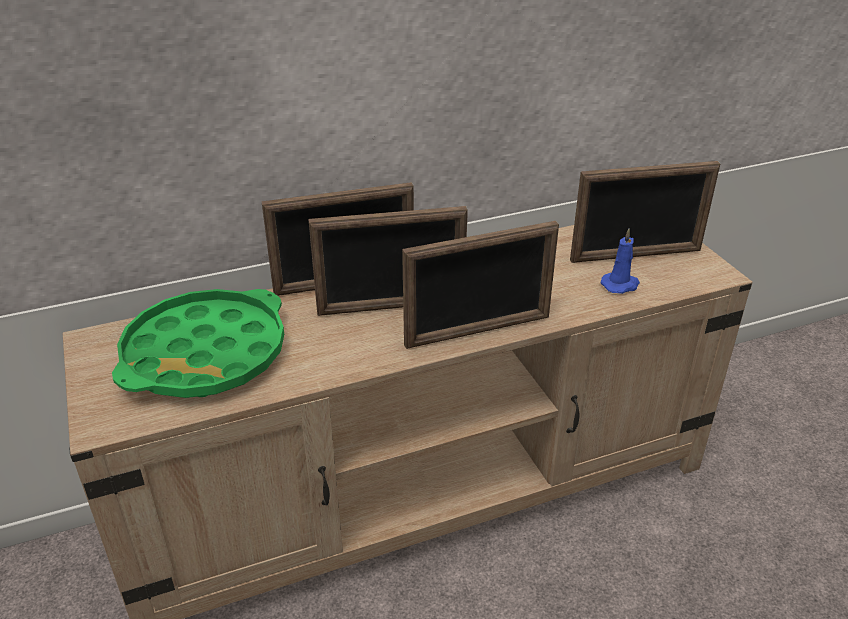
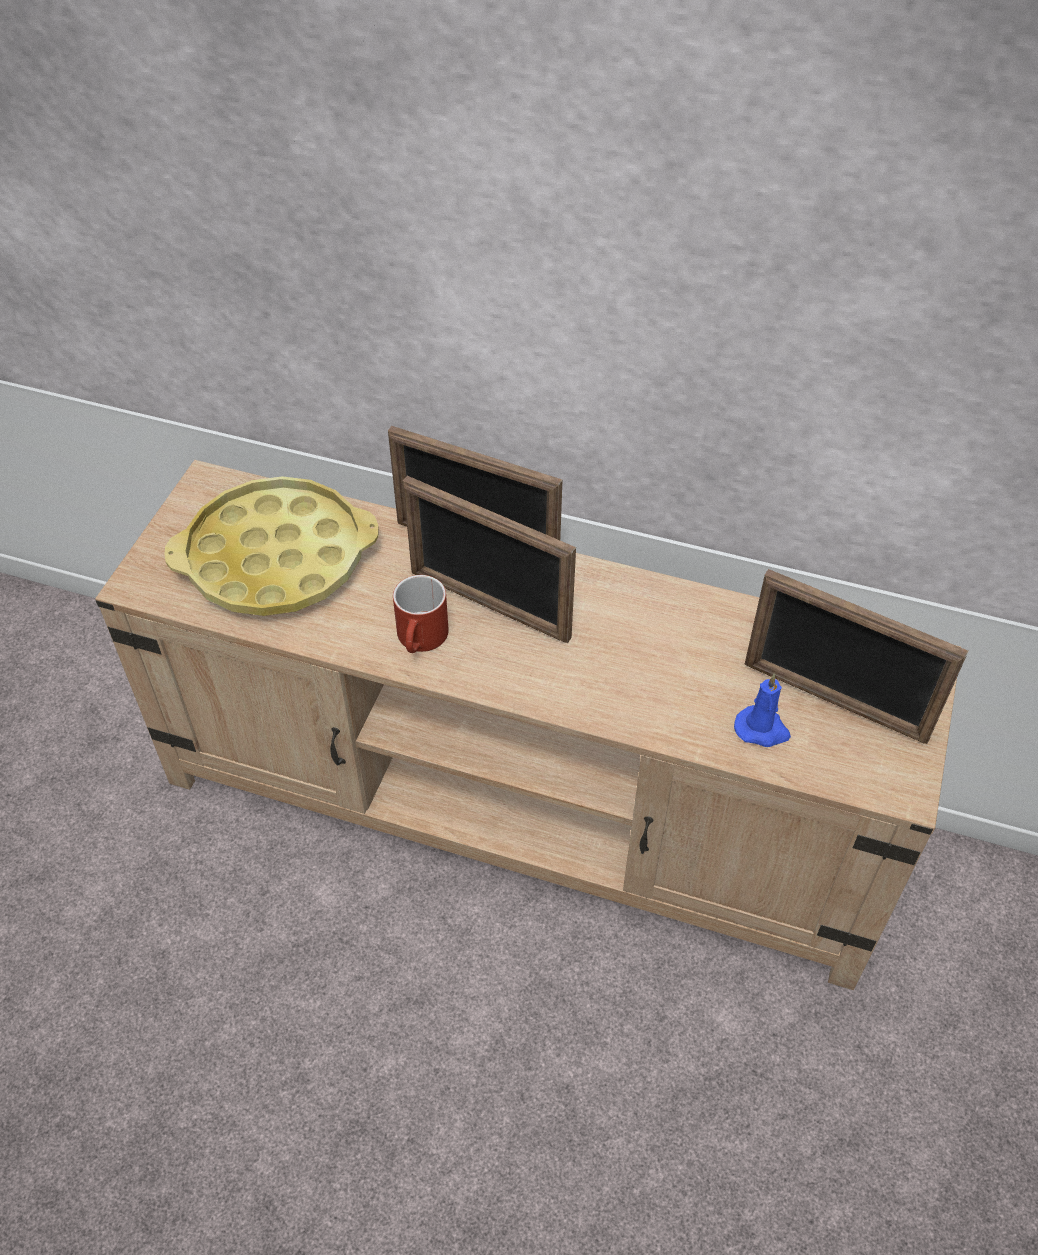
camera: 40 degrees right, 15 degrees up
green tray [112,289,284,398] -> yellow tray [164,476,379,616]
picture frame [402,221,559,349] -> none
none -> red mug [393,575,449,653]

